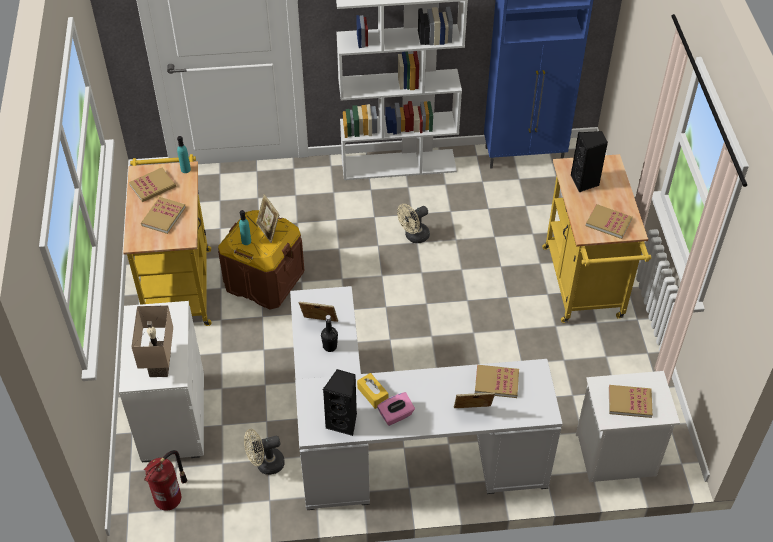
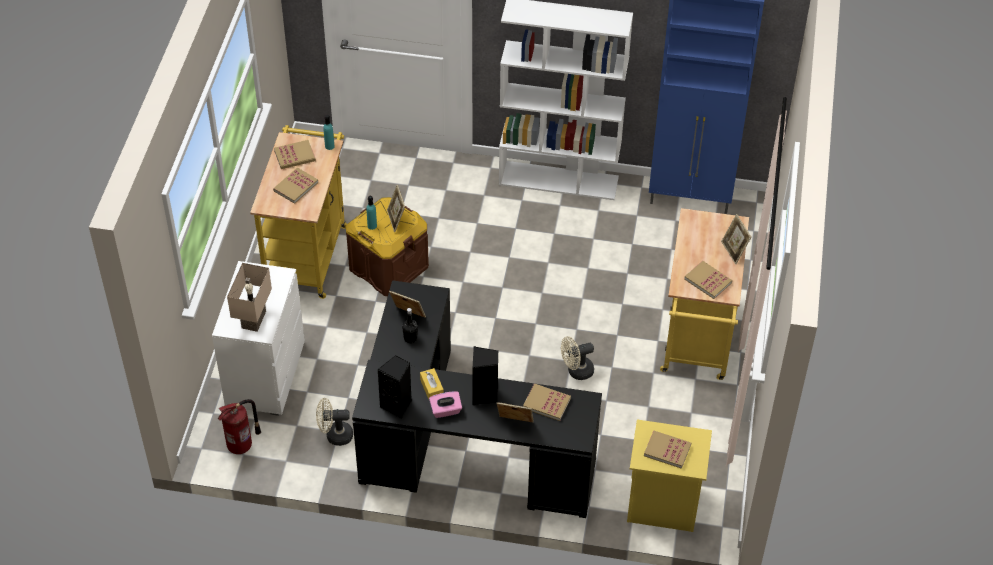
camera: 15 degrees right, 0 degrees up
white desk [290,286,563,510] -> black desk [352,280,602,518]
beige fan [397,204,430,243] -> beige fan moved to [561,336,594,380]
black speaker [571,131,608,192] -> black speaker moved to [472,346,498,406]
white nightstand [576,371,680,482] -> yellow nightstand [627,420,712,532]
none -> picture frame [721,214,751,264]

